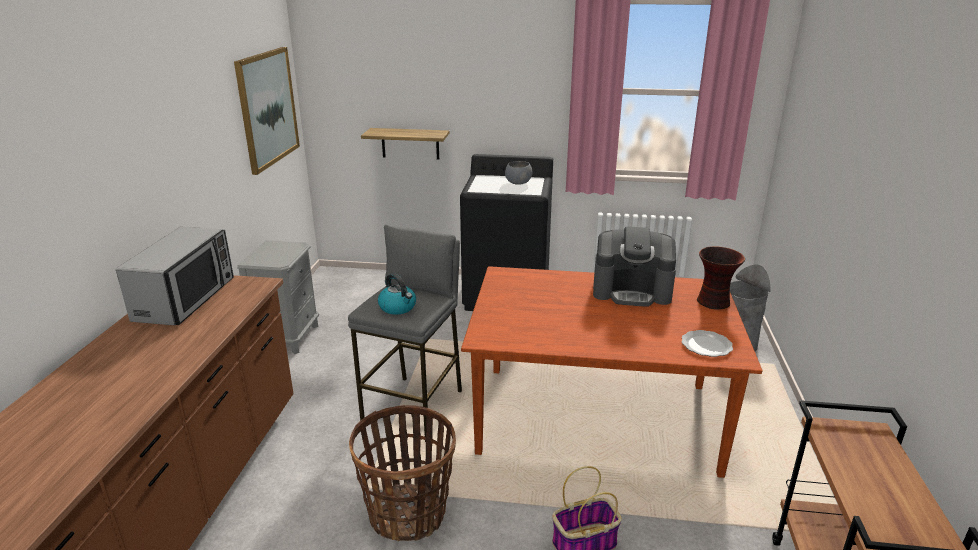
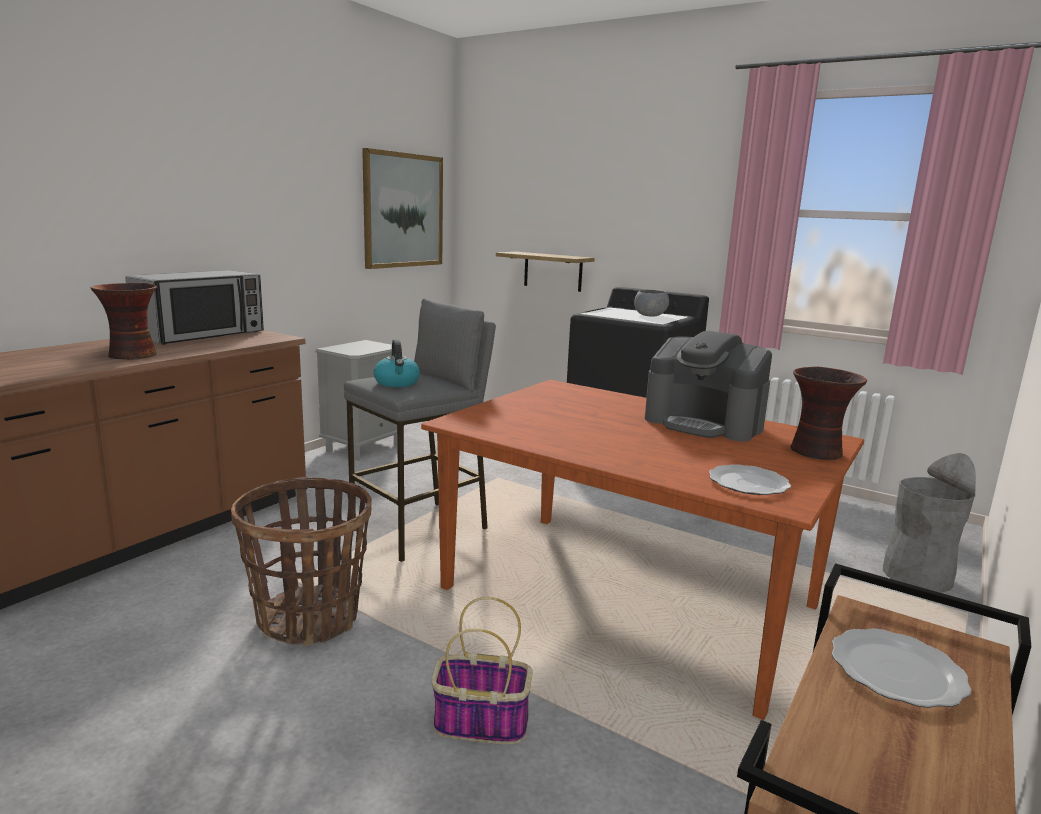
camera: 25 degrees right, 10 degrees down
none -> vase [90,283,157,360]
none -> plate [832,628,971,708]

